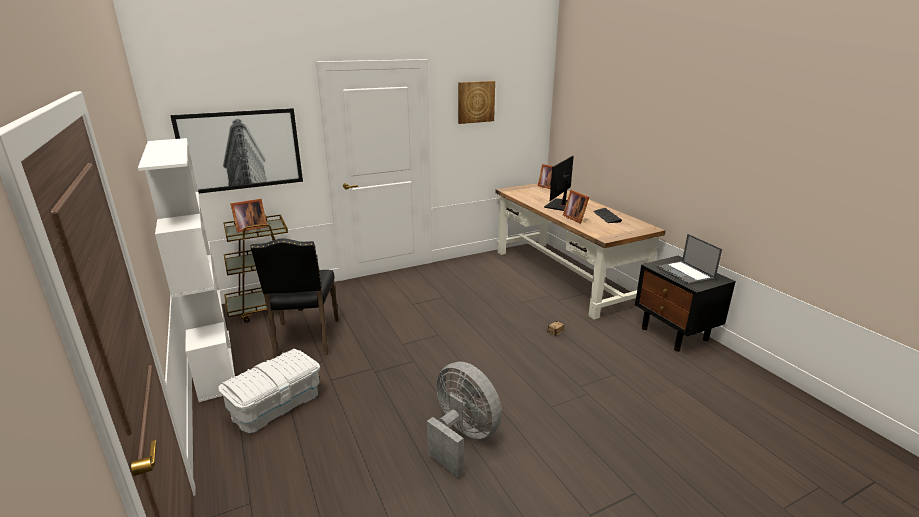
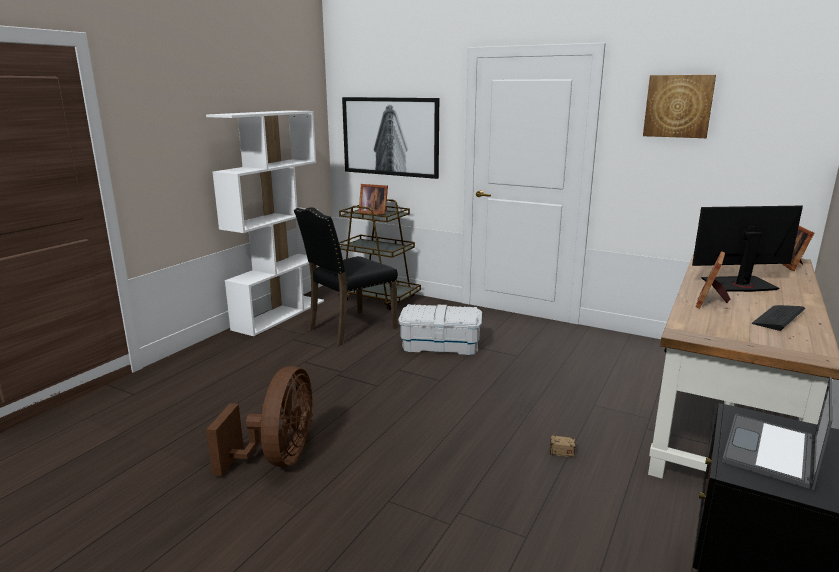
camera: 55 degrees right, 5 degrees down
white storage box [218,349,320,433] -> white storage box moved to [398,304,482,355]
grey fan [427,362,502,477] -> brown fan [206,366,313,476]

